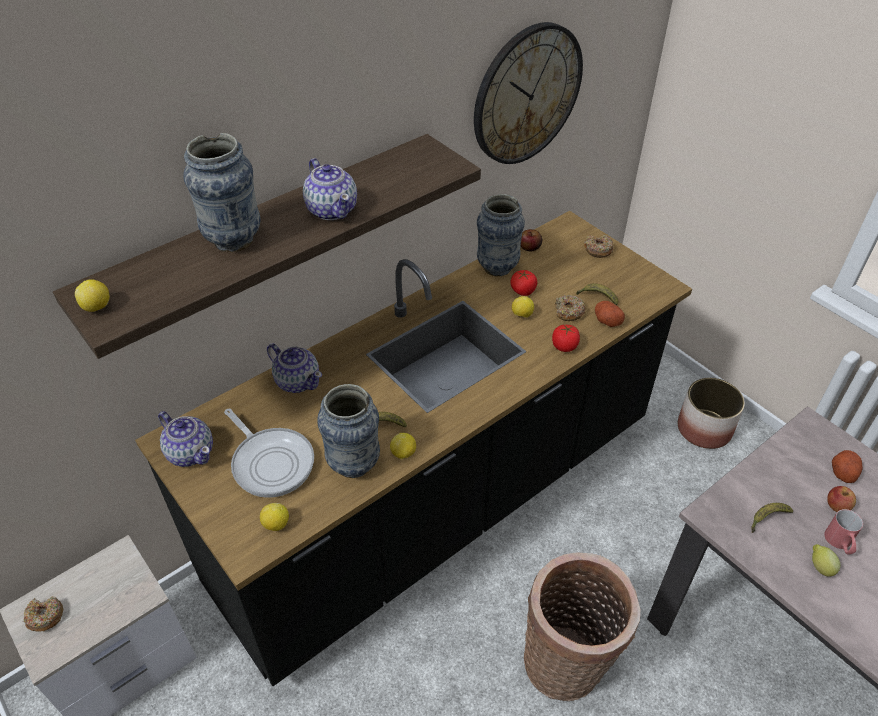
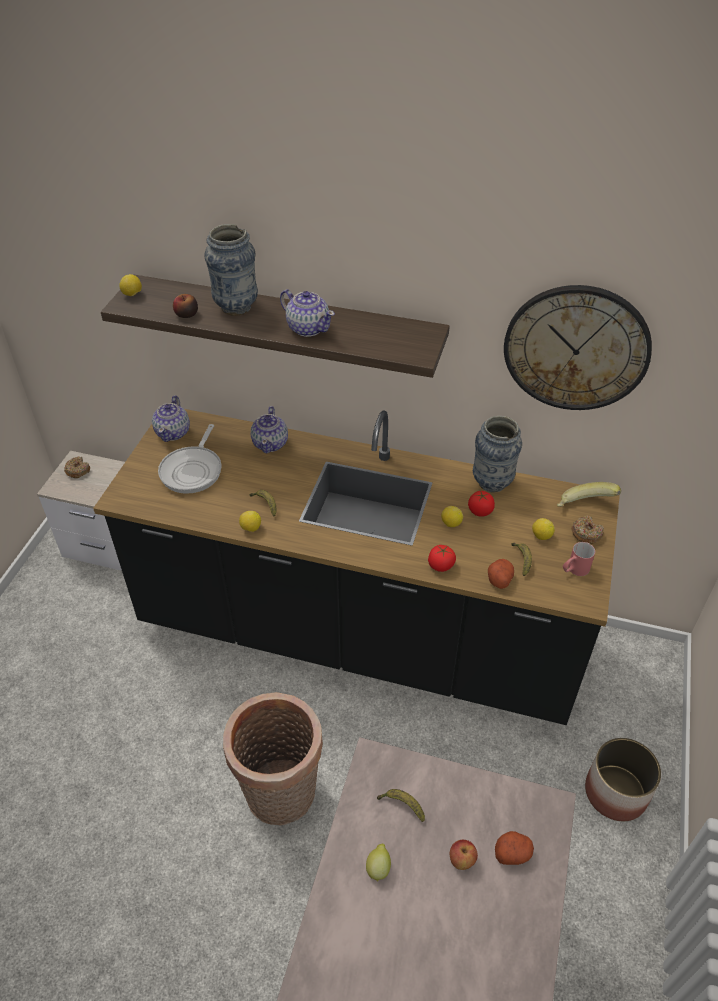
camera: 55 degrees right, 0 degrees up
lemon [260,503,289,531] -> lemon moved to [532,518,555,540]
teapot [303,158,357,220] -> teapot turned 75 degrees counterclockwise [280,289,335,337]
vase [317,384,380,478] -> none
apple [521,229,542,251] -> apple moved to [173,294,198,318]
donut [555,295,586,321] -> none
red mug [824,509,863,555] -> red mug moved to [563,542,595,576]
none -> banana [557,482,621,507]

